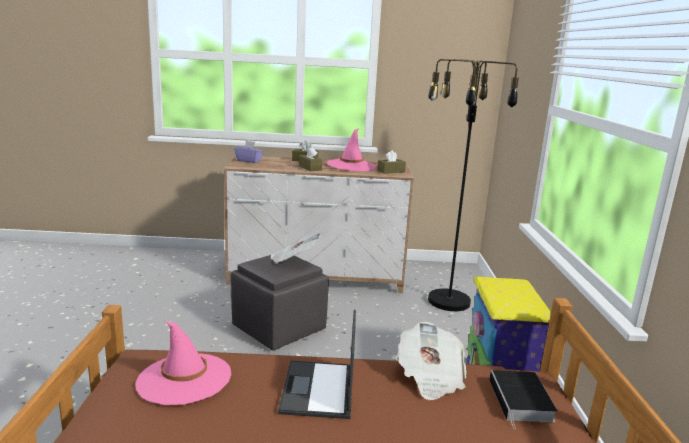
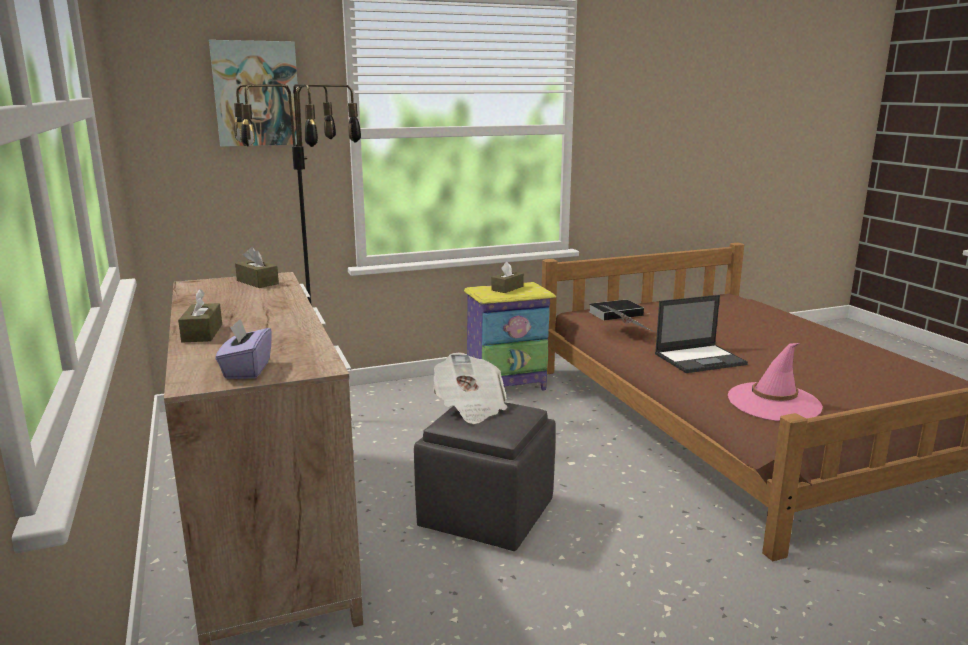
camera: 110 degrees left, 0 degrees up
brown tissue box [299,147,322,171] -> brown tissue box moved to [491,262,524,293]
pink hat [327,128,376,171] -> none
none -> picture [209,40,298,147]

